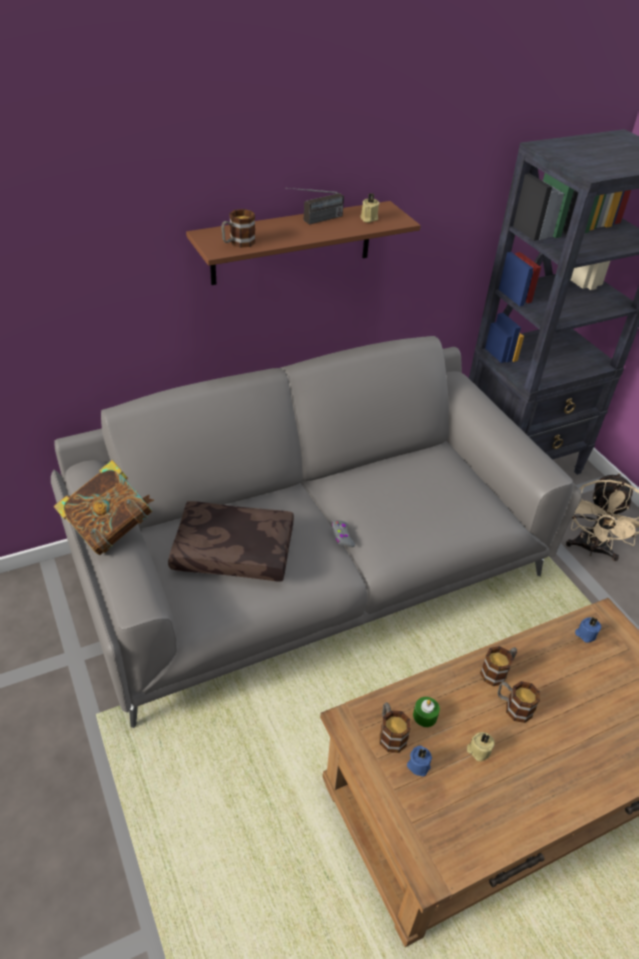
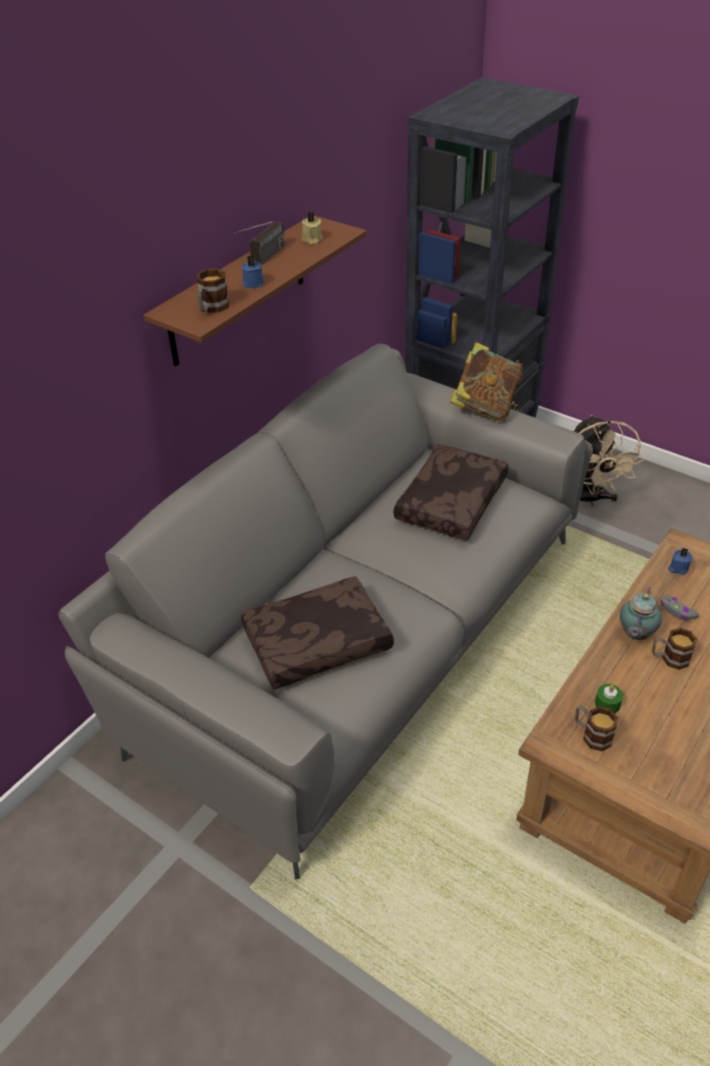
camera: 25 degrees left, 0 degrees up
book [54,460,154,555] -> book moved to [450,342,522,422]
grey game controller [332,520,355,547] -> grey game controller moved to [661,595,699,620]
blue candle [407,746,432,777] -> blue candle moved to [241,255,264,288]
beige candle [467,732,495,761] -> none
mug [480,646,517,686] -> teapot [620,587,662,640]
none -> brown pillow [394,444,509,541]

